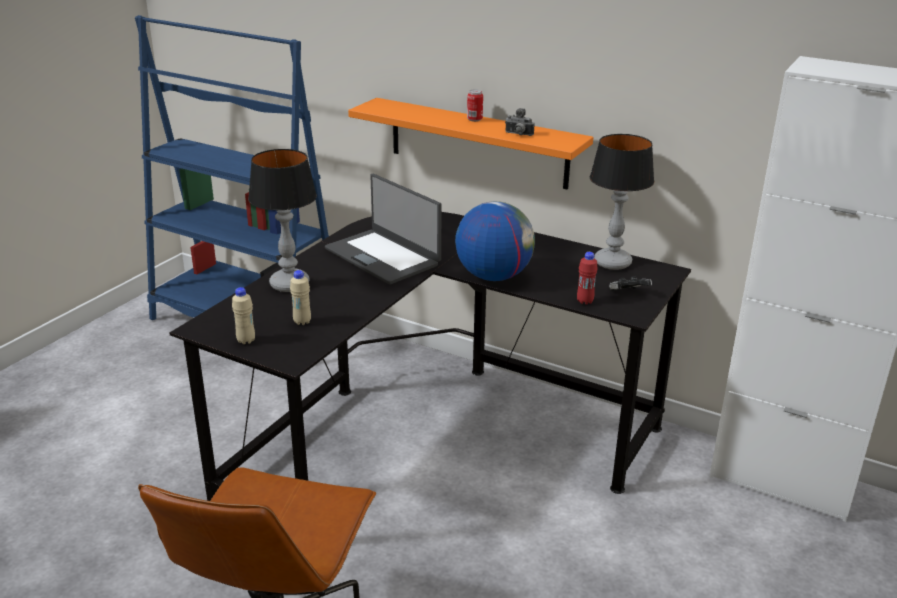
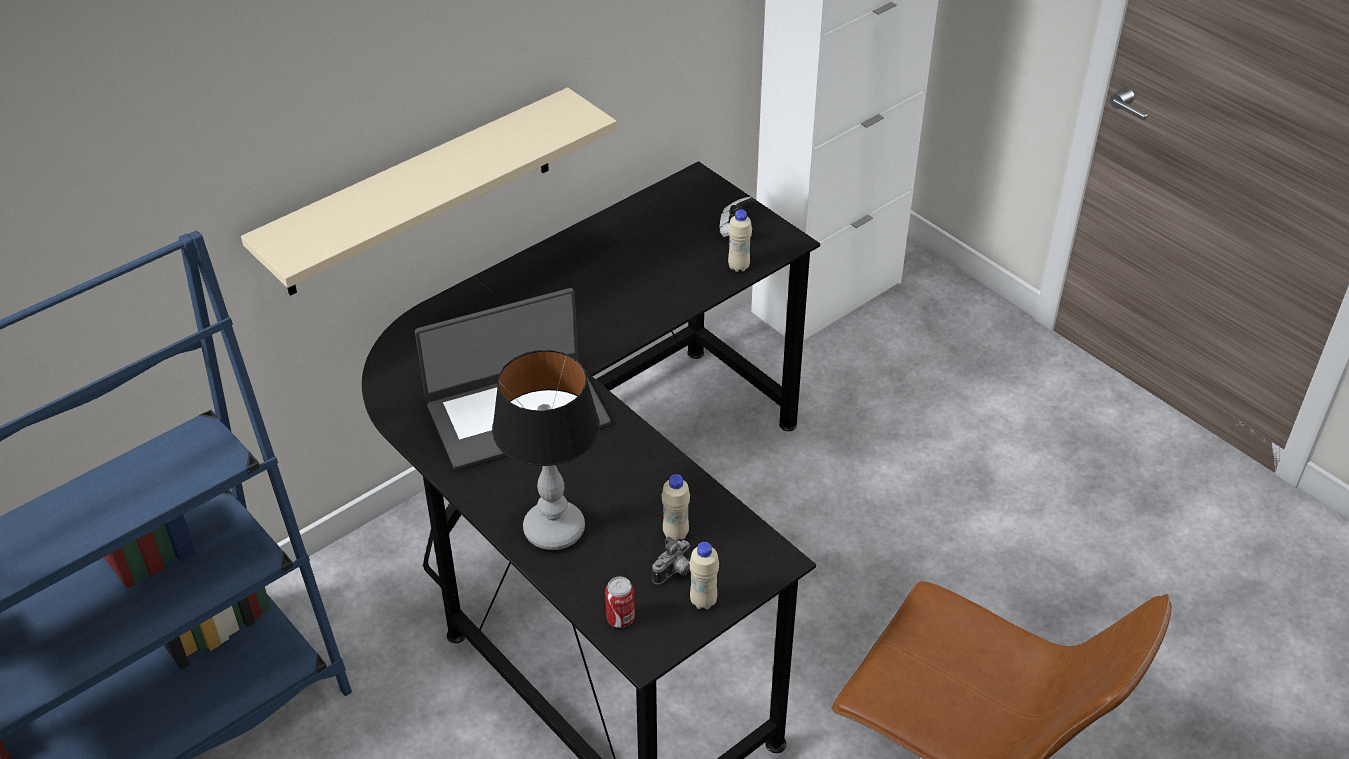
camera: 70 degrees left, 15 degrees up
orange shelf [348,98,593,190] -> beige shelf [241,87,617,296]
globe [455,201,535,281] -> none
can [467,89,483,122] -> can moved to [605,576,635,628]
camera [505,108,534,136] -> camera moved to [652,536,691,584]
red bottle [577,252,598,305] -> beige bottle [728,210,752,272]
table lamp [590,134,654,270] -> none

